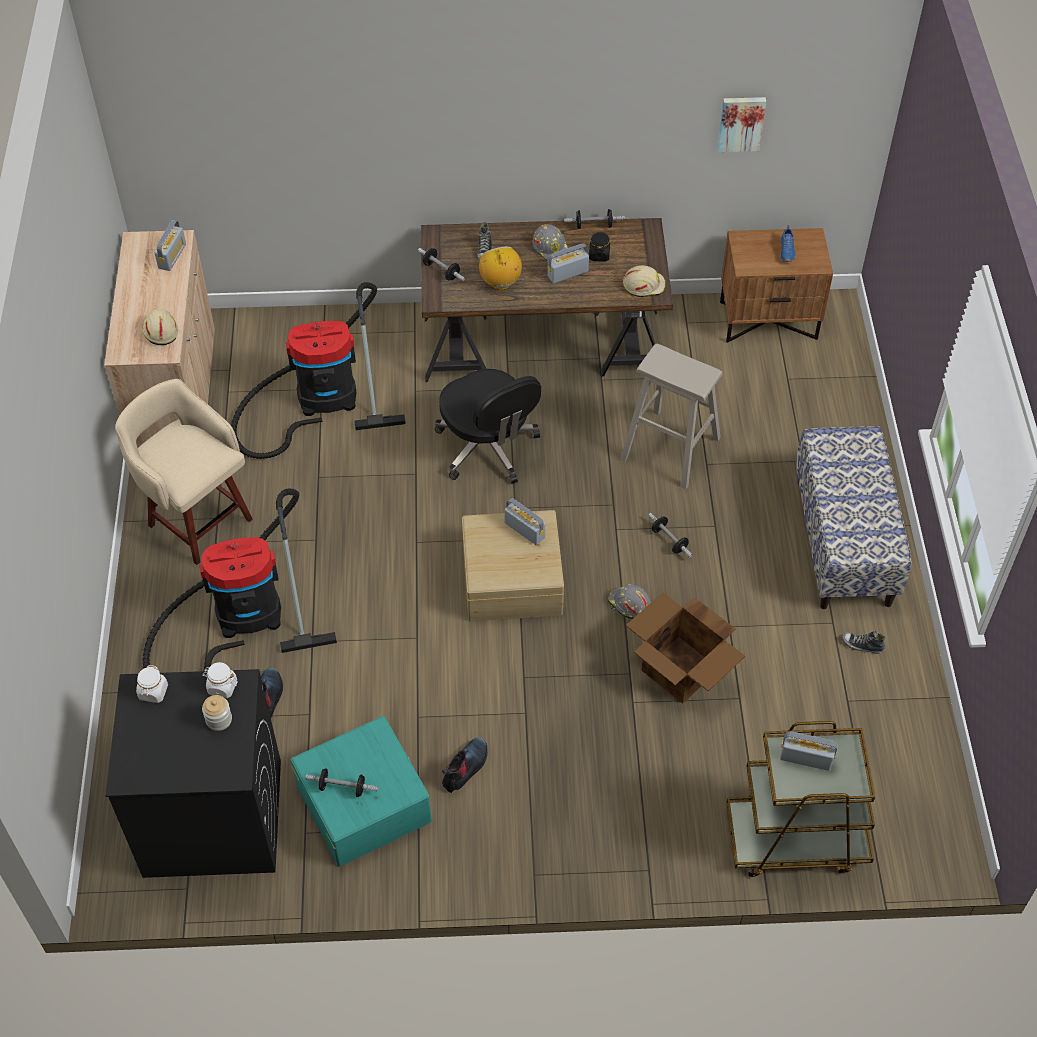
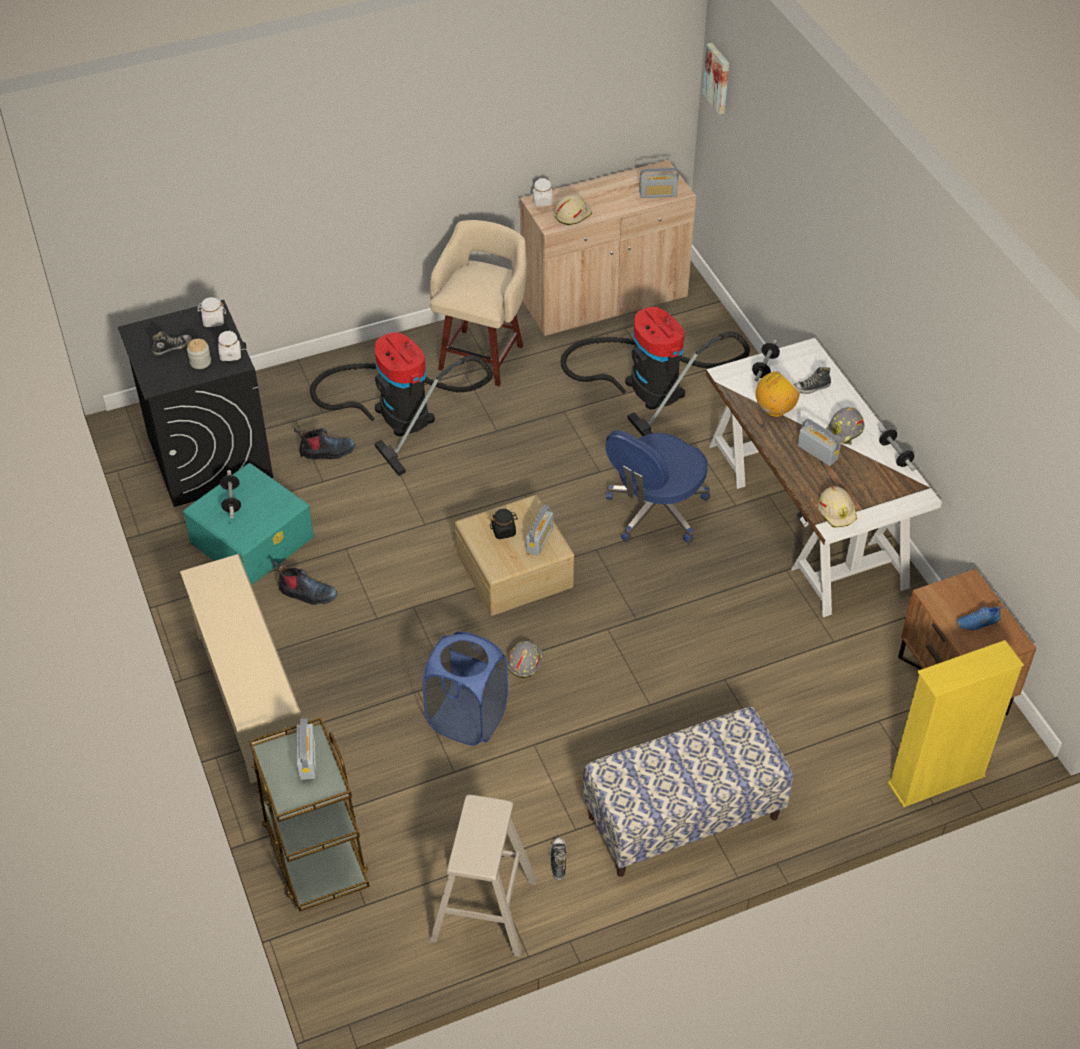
camera: 70 degrees right, 5 degrees down
brown desk [421,218,673,382] -> white desk [706,338,942,617]
black office chair [435,369,541,484] -> blue office chair [606,430,710,544]
black jar [589,231,610,261] -> black jar moved to [490,509,518,539]
beige stool [620,344,723,489] -> beige stool moved to [430,795,537,957]
cardboard box [626,593,745,704] -> blue laundry basket [423,631,508,746]
dumbbell [648,513,692,558] -> none
picture [717,97,766,152] -> picture moved to [702,43,729,115]
none -> shoe [152,331,192,355]
none -> beige shoe rack [180,554,301,783]
none -> white jar [533,178,552,206]
none -> yellow bookcase [887,640,1024,807]

